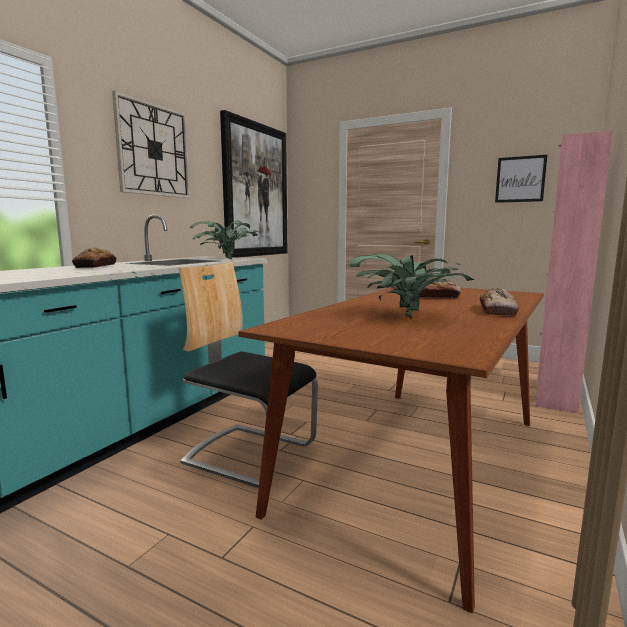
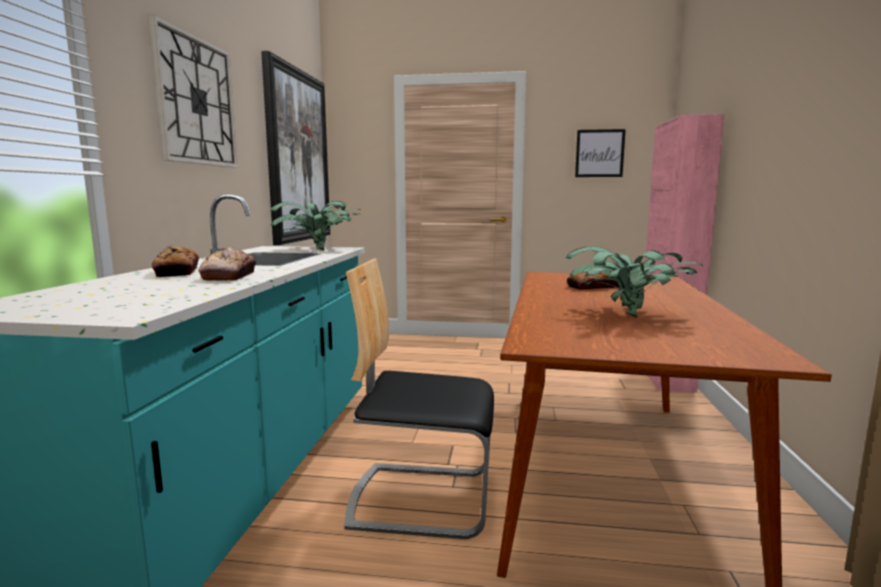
camera: 20 degrees left, 0 degrees up
bread [480,287,520,316] -> bread moved to [199,247,256,281]

